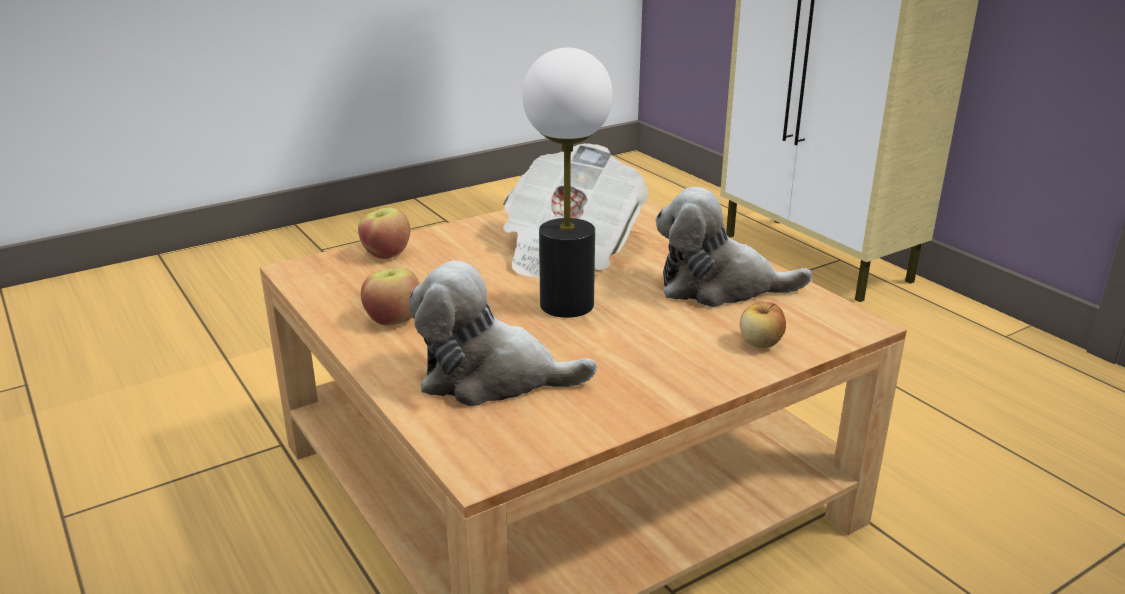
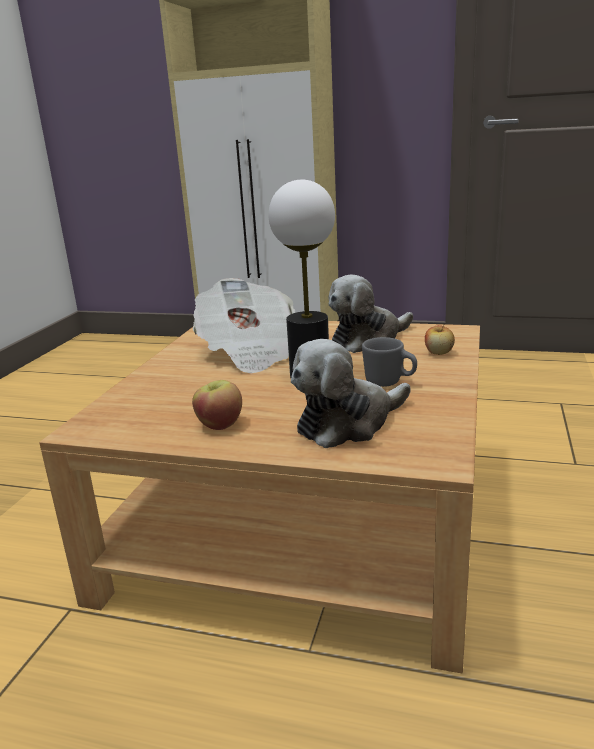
camera: 40 degrees left, 5 degrees down
apple [358,207,410,259] -> none
none -> grey mug [362,337,417,387]

